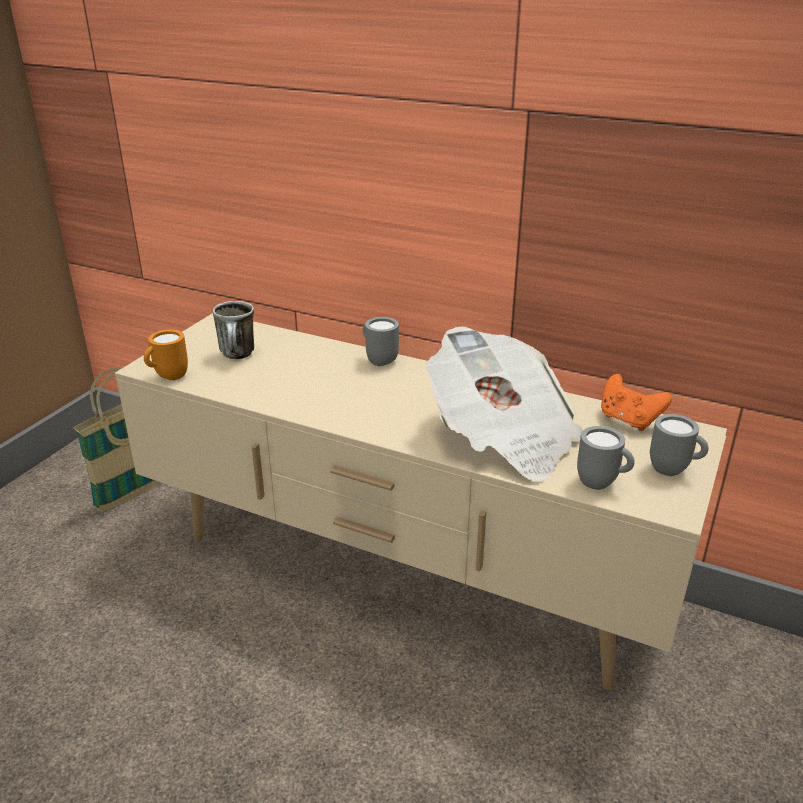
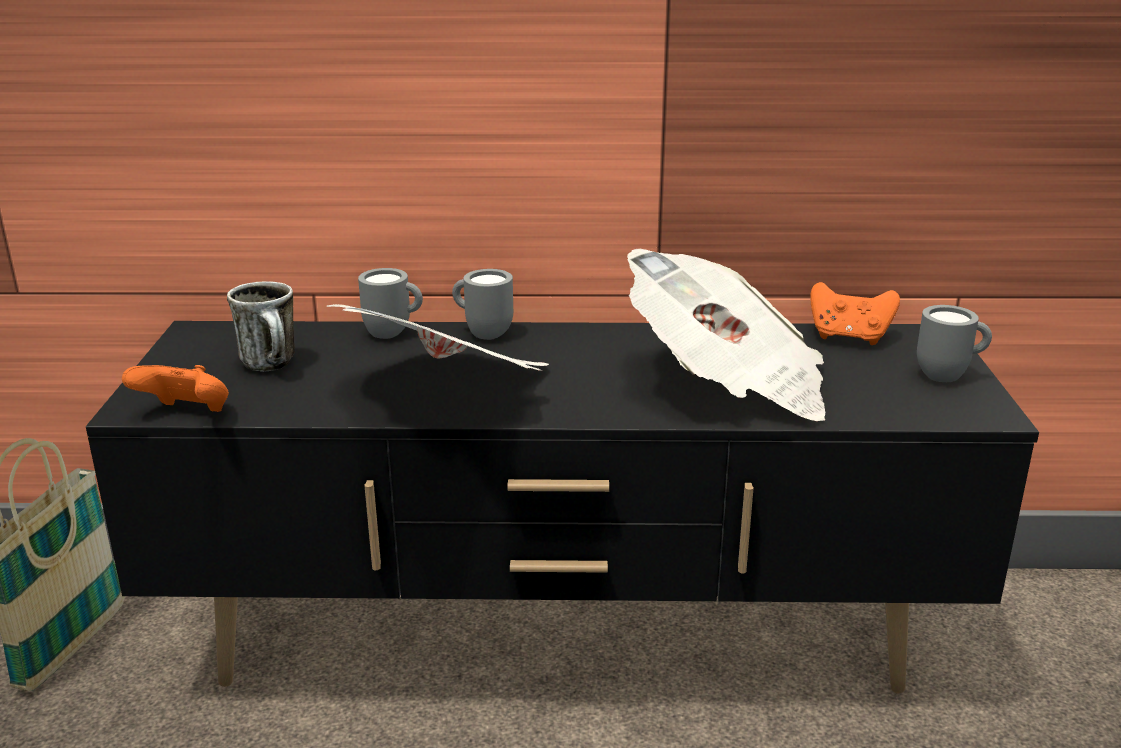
camera: 25 degrees left, 5 degrees down
beige tv stand [115,313,727,691] -> black tv stand [86,321,1039,693]
orange mug [144,329,188,380] -> orange game controller [122,365,229,412]
grey mug [577,426,635,490] -> grey mug moved to [358,268,423,339]
none -> newspaper [327,304,549,371]

